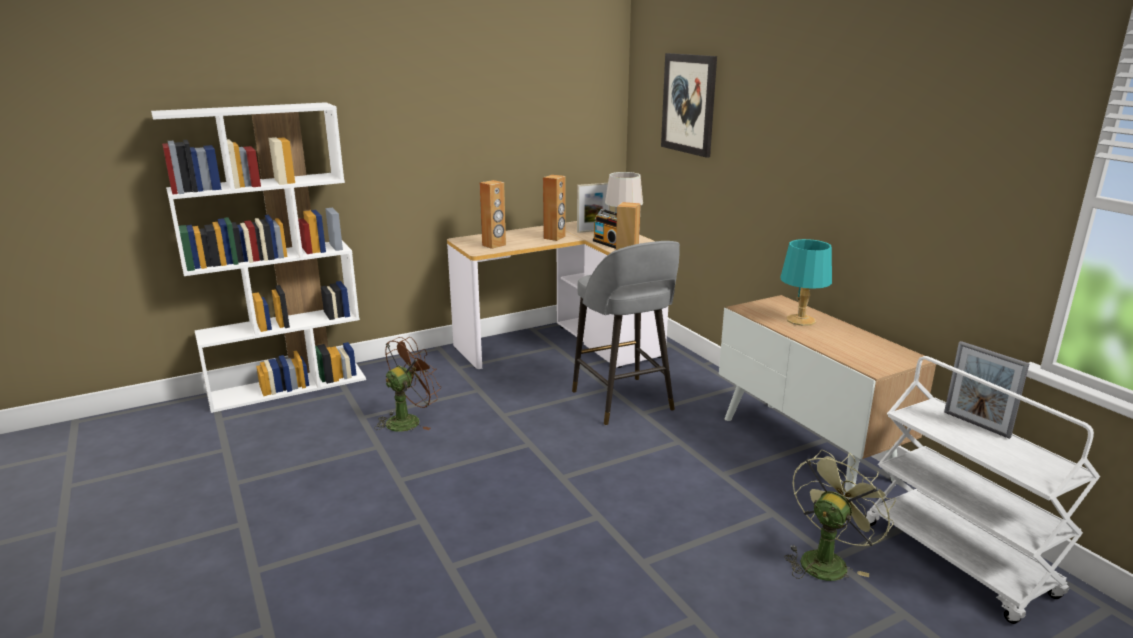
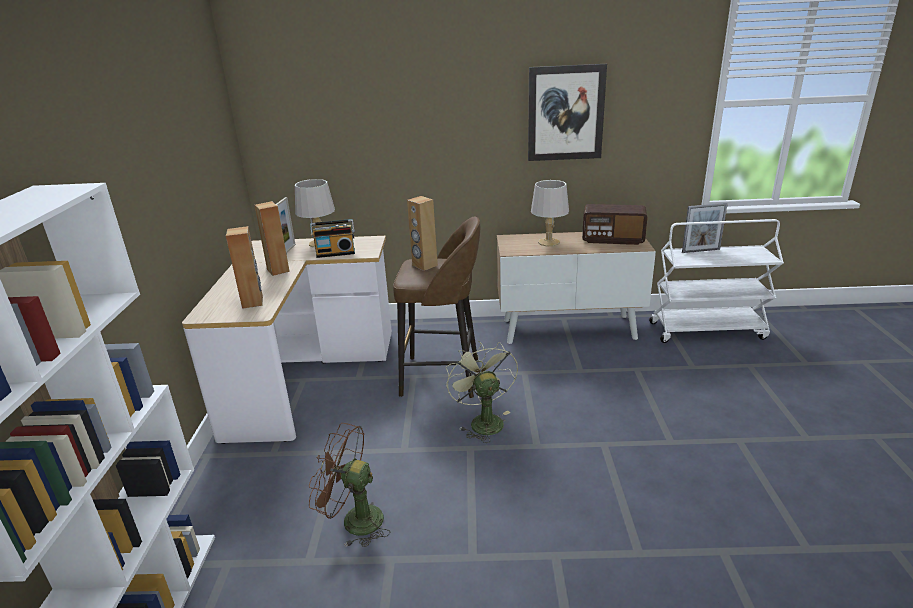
camera: 60 degrees left, 5 degrees up
brown fan [374,337,441,432] -> brown fan turned 60 degrees counterclockwise [309,423,390,547]
grey stool [572,241,680,425] -> brown stool [393,216,480,398]
picture [661,53,717,158] -> picture moved to [528,64,607,161]
turquoise table lamp [780,239,832,326] -> grey table lamp [531,180,569,246]
green fan [784,450,896,581] -> green fan moved to [445,341,518,443]
none -> radio [582,204,647,245]

